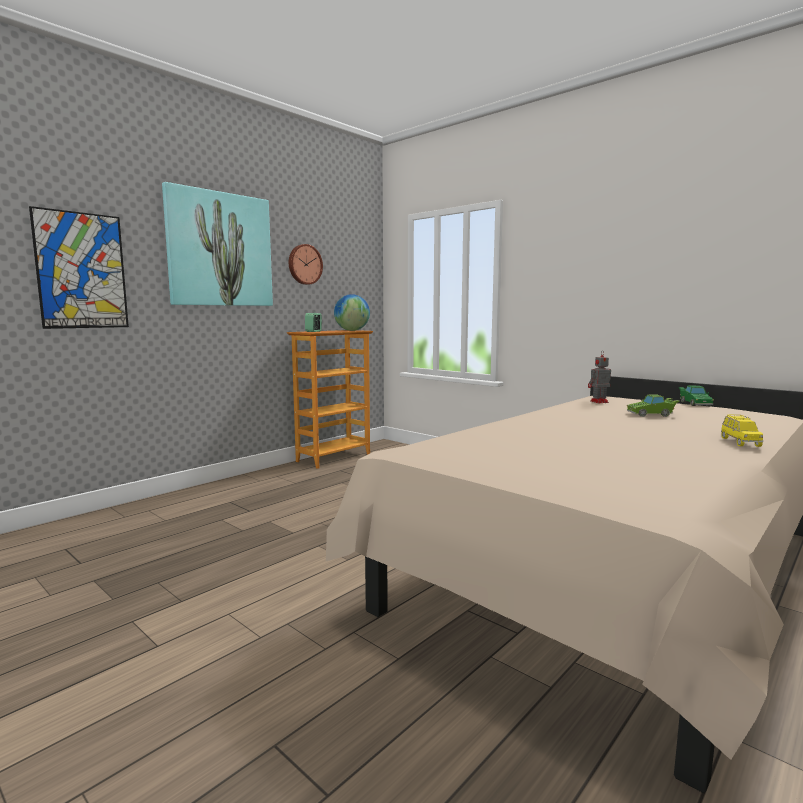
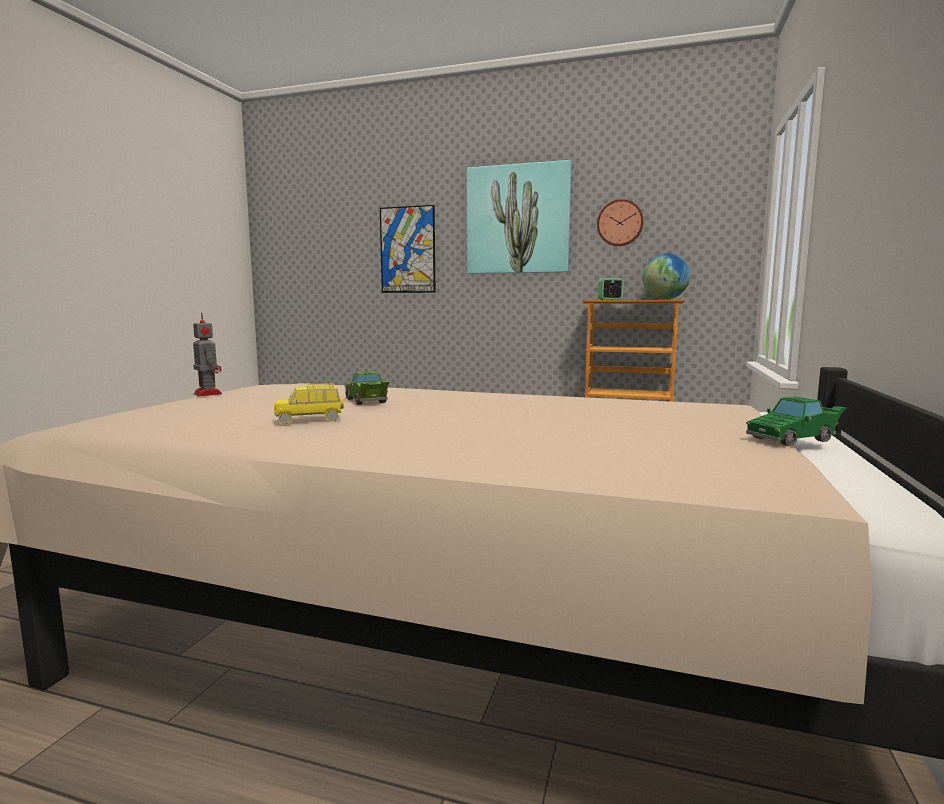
camera: 65 degrees right, 0 degrees up
toy robot [588,352,611,403] -> toy robot moved to [193,313,222,396]
green toy car [627,394,680,417] -> green toy car moved to [345,372,389,405]
yellow toy car [721,414,763,447] -> yellow toy car moved to [274,383,344,425]

